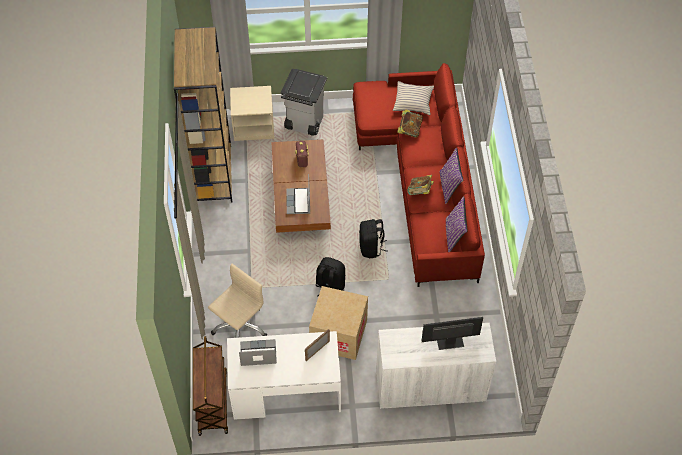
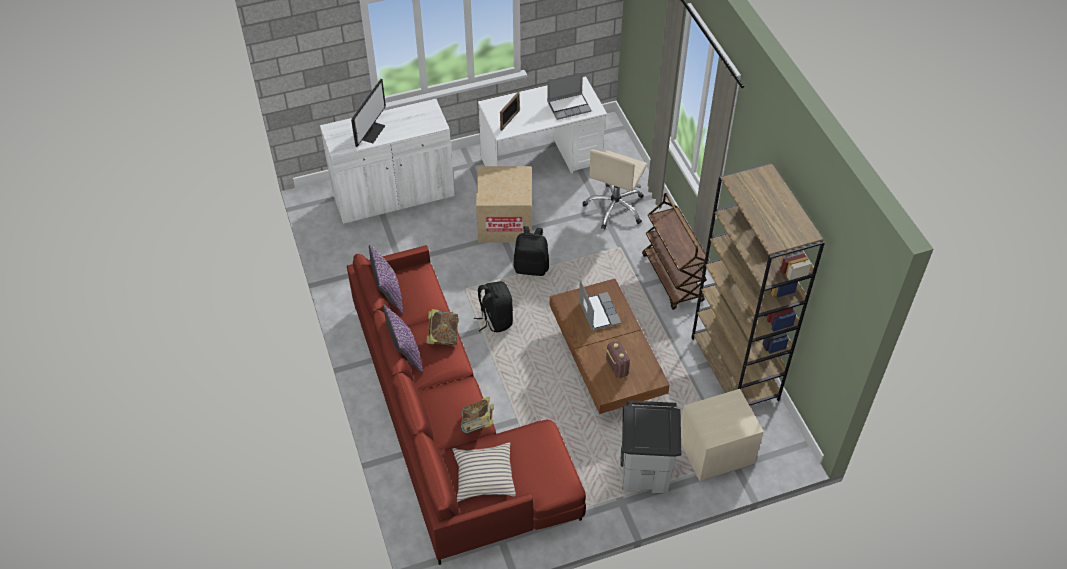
camera: 165 degrees right, 5 degrees down
brown cart [193,336,228,436] -> brown cart moved to [642,193,710,310]
monitor [422,317,483,350] -> monitor turned 45 degrees counterclockwise [351,79,386,147]

